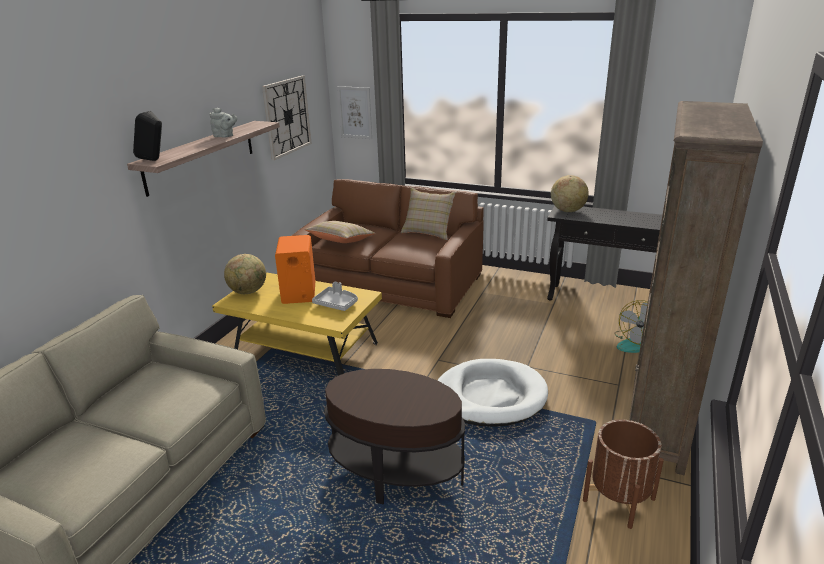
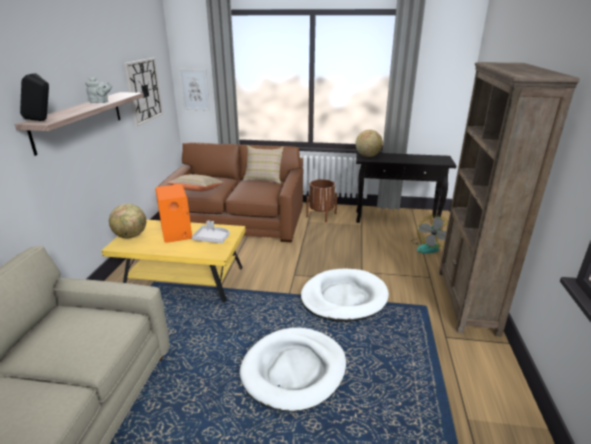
camera: 15 degrees left, 0 degrees up
brown side table [324,369,465,504] -> white dog bed [240,327,346,412]
brown planter [583,419,664,529] -> brown planter moved to [306,179,337,222]

